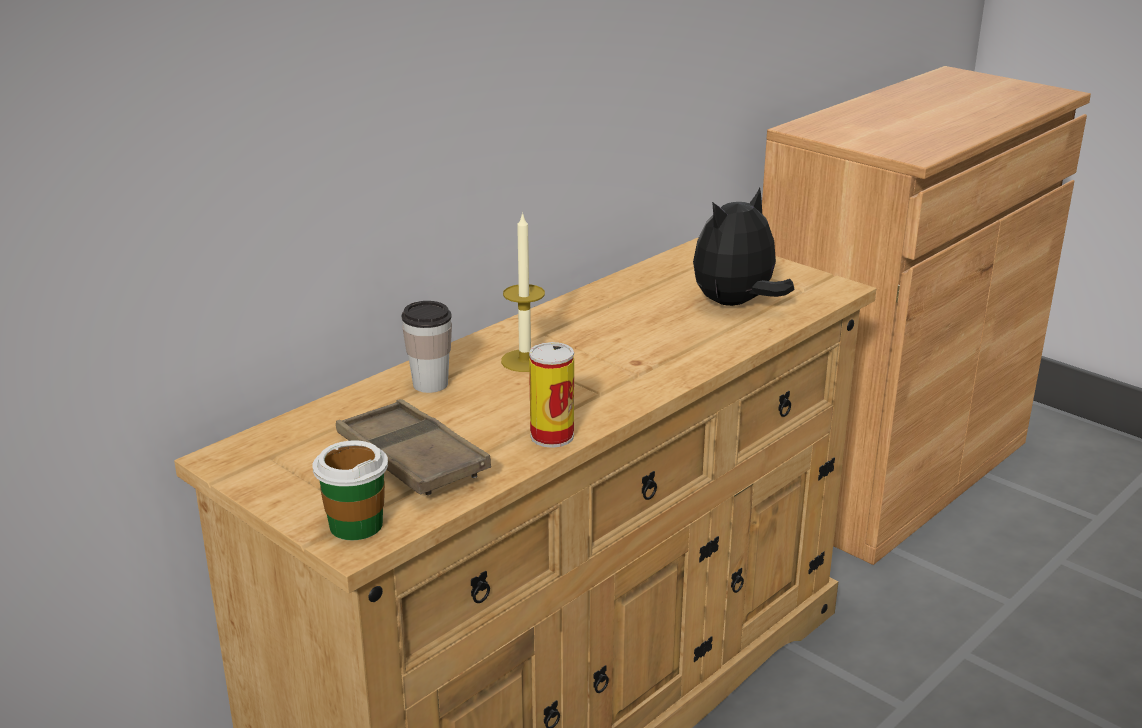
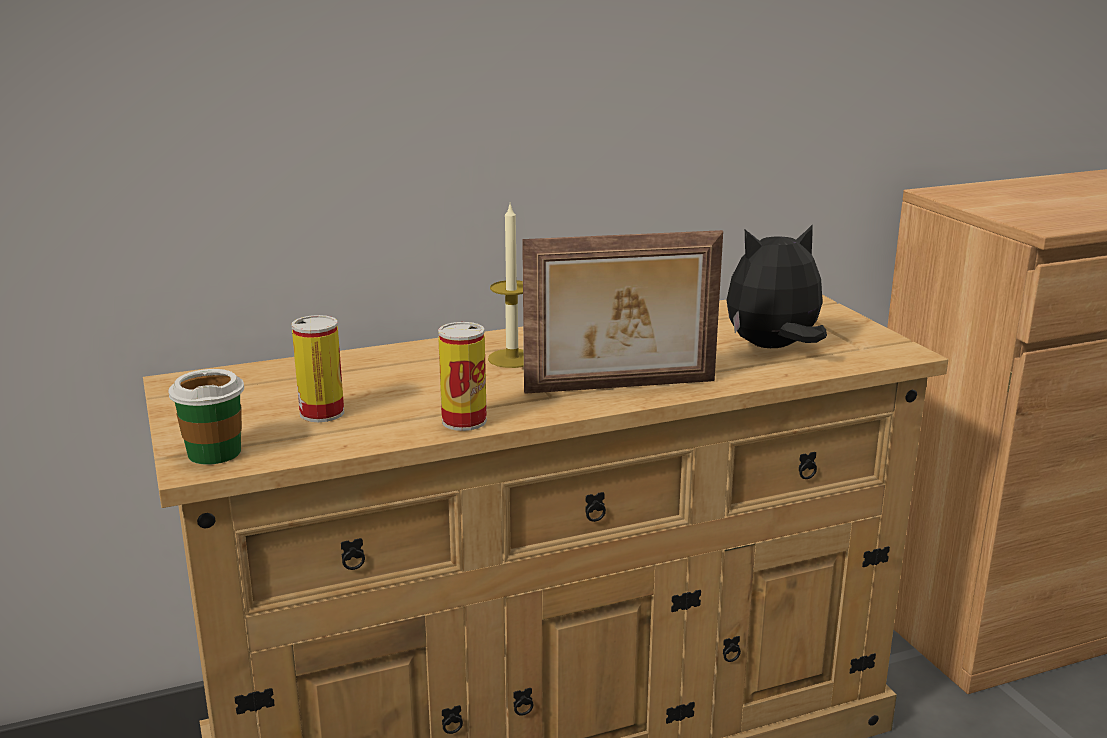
camera: 25 degrees right, 5 degrees down
brown tray [336,399,491,495] -> can [292,315,344,422]
cup [402,301,452,393] -> none
none -> picture frame [522,230,723,394]

